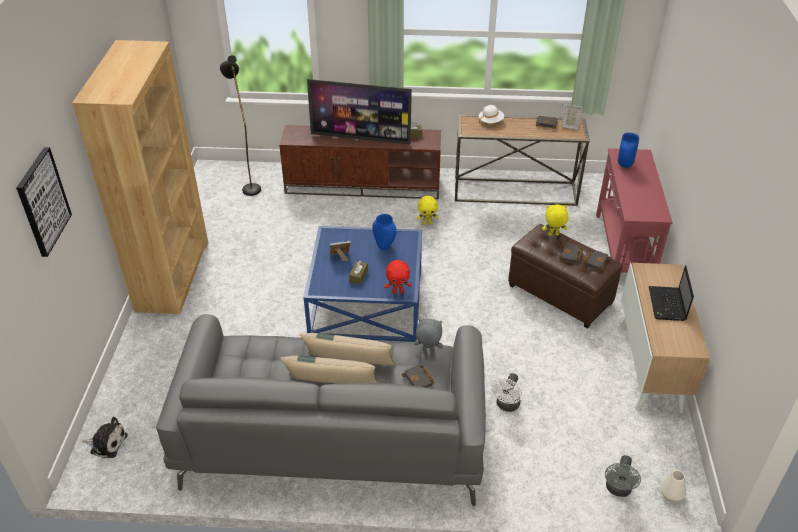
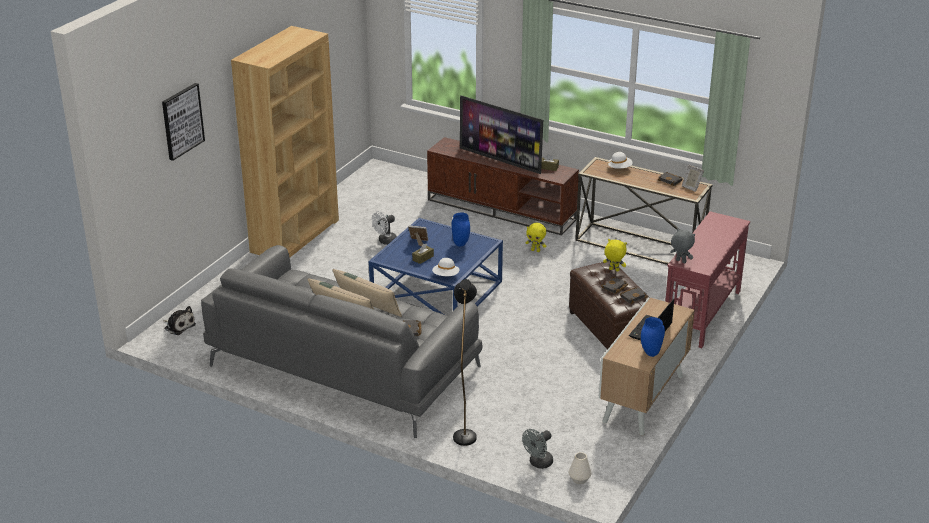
camera: 25 degrees right, 10 degrees down
black floor lamp [220,55,261,196] -> black floor lamp moved to [453,279,477,446]
red plush toy [385,260,411,294] -> white hat [432,258,459,276]
grey plush toy [414,319,443,353] -> grey plush toy moved to [670,228,695,263]
white fan [491,373,522,412] -> white fan moved to [372,211,397,245]
blue vase [618,133,639,168] -> blue vase moved to [641,317,665,357]

